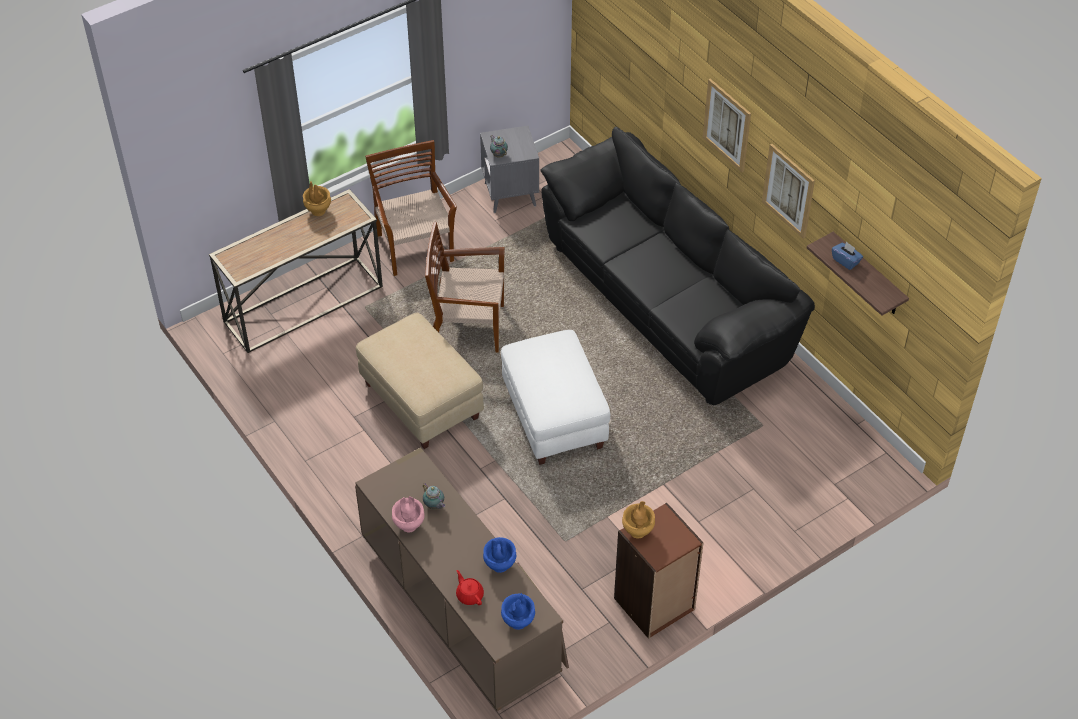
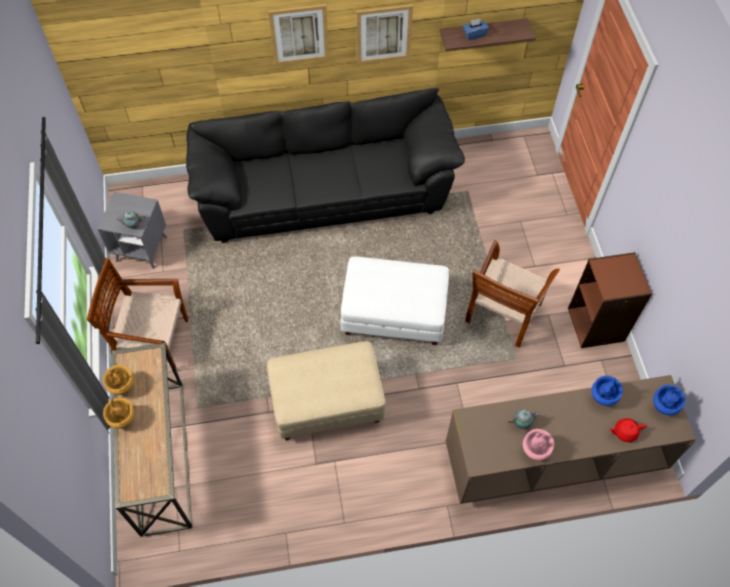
camera: 65 degrees left, 10 degrees up
brown armchair [425,222,505,353] -> brown armchair moved to [465,240,560,348]
brown vase [622,501,655,539] -> brown vase moved to [103,398,135,429]

